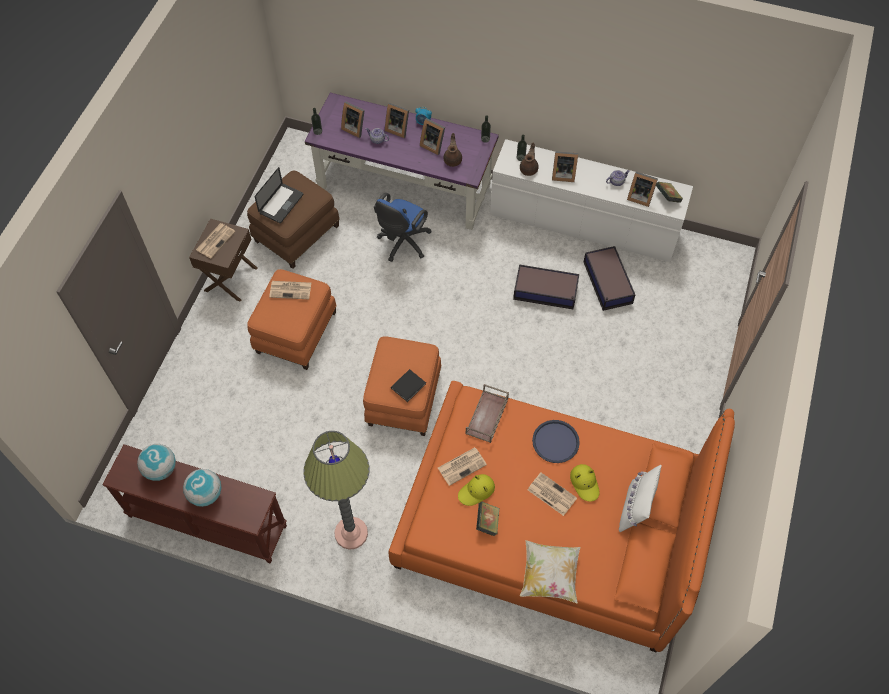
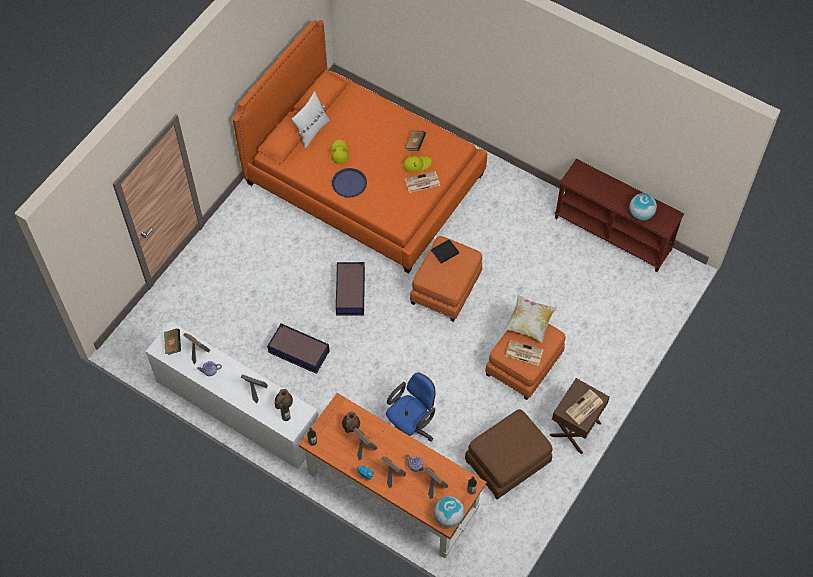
camera: 165 degrees left, 0 degrees up
globe [183,469,221,507] -> globe moved to [434,496,464,527]
laptop [255,167,303,223] -> none
floor lamp [303,431,369,550] -> none
purple desk [305,93,499,230] -> orange desk [298,393,487,559]
brown tray [465,384,509,443] -> none
pillow [520,540,580,603] -> pillow moved to [504,295,557,343]
newspaper [527,473,577,516] -> none
storage box [584,246,635,311] -> storage box moved to [336,262,365,316]

